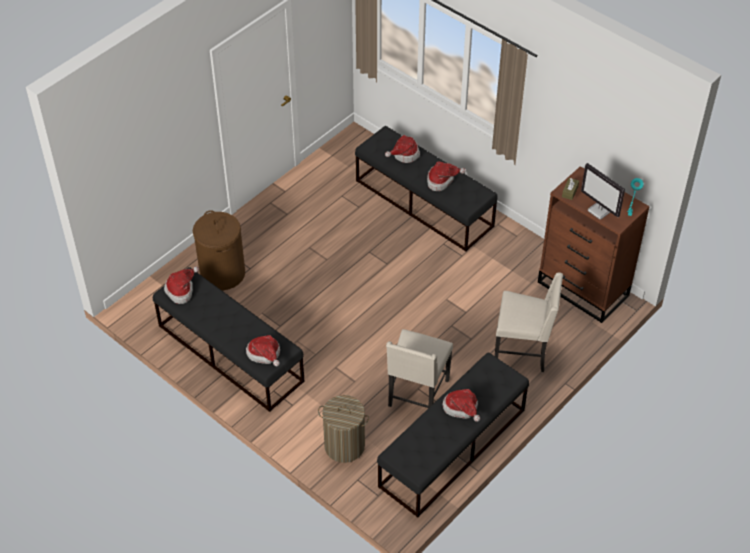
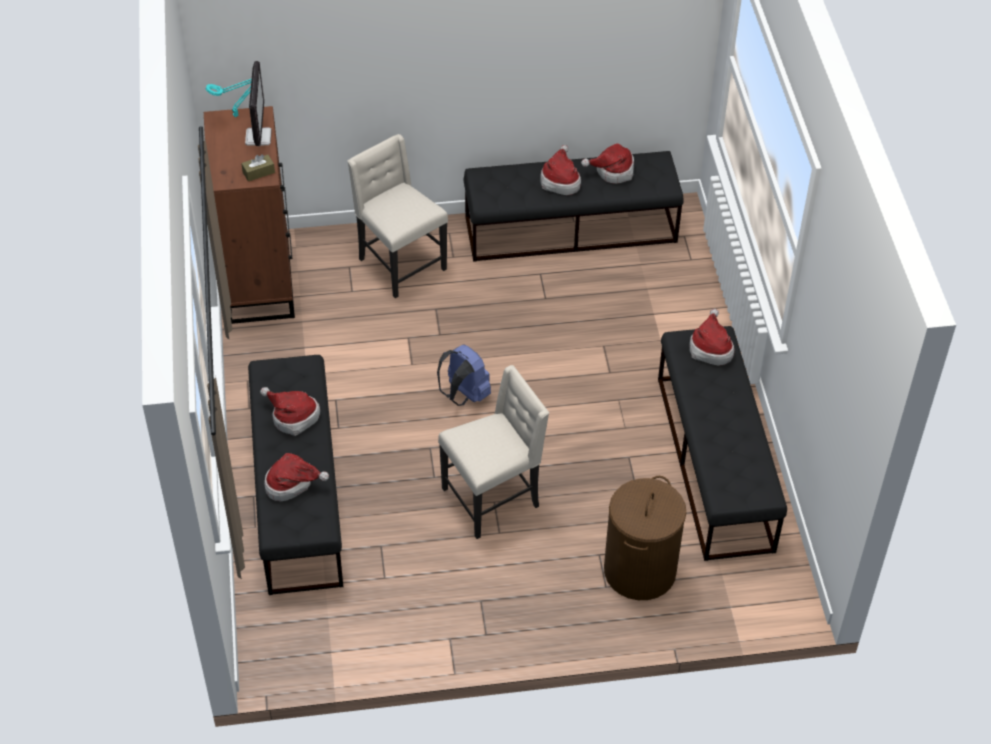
camera: 140 degrees left, 0 degrees up
hat [164,266,199,304] -> hat moved to [581,143,634,184]
laundry basket [318,395,369,463] -> none
beige chair [386,329,453,408] -> beige chair moved to [438,365,549,539]
none -> blue backpack [437,345,491,406]

